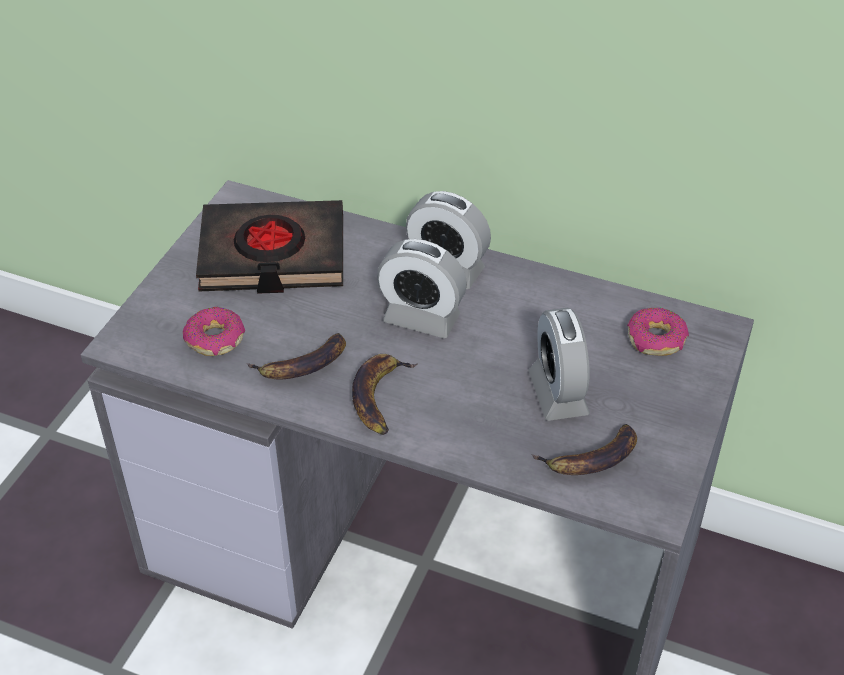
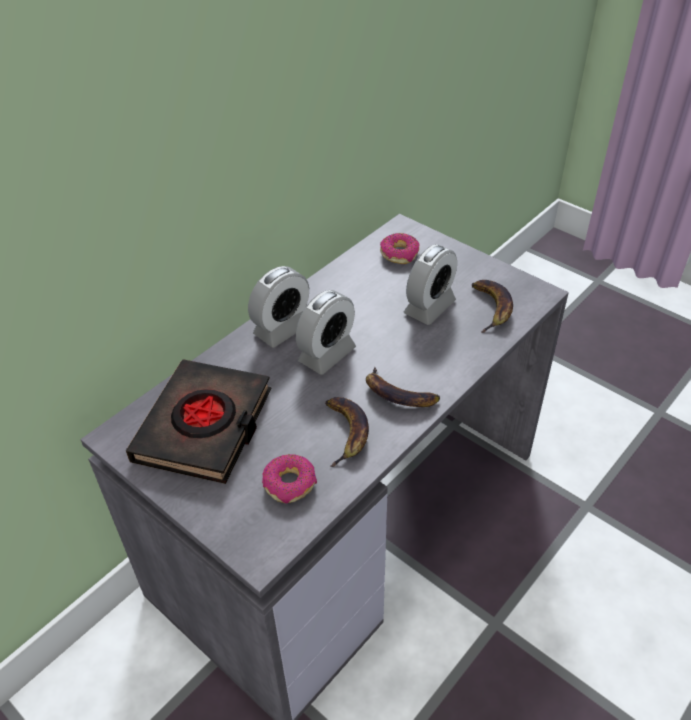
camera: 70 degrees left, 0 degrees up
alarm clock [528,308,590,421] -> alarm clock turned 60 degrees counterclockwise [404,244,457,325]

